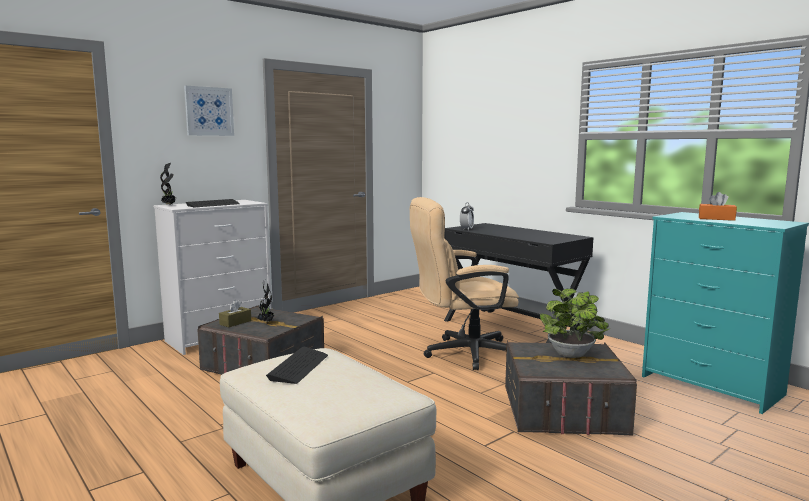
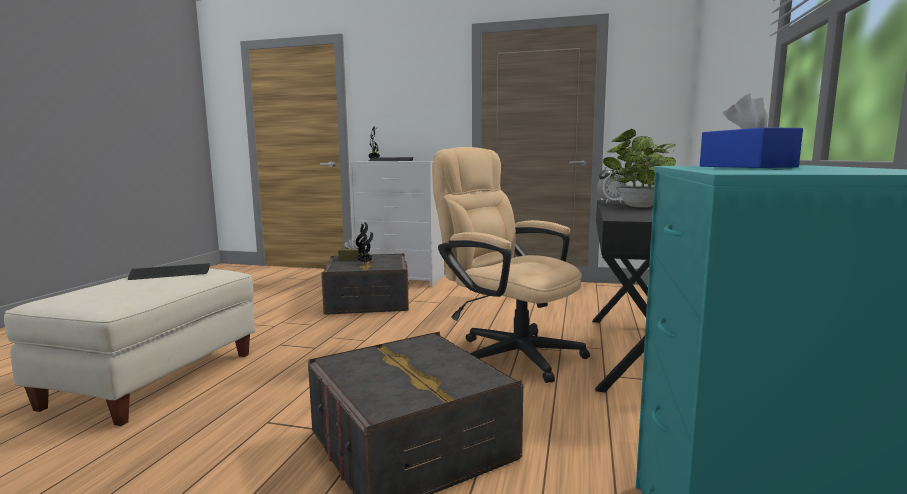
camera: 55 degrees right, 0 degrees up
picture [184,86,234,136] -> none
potted plant [540,289,610,358] -> potted plant moved to [603,129,676,207]
orange tissue box [699,192,737,221] -> blue tissue box [700,94,803,168]

